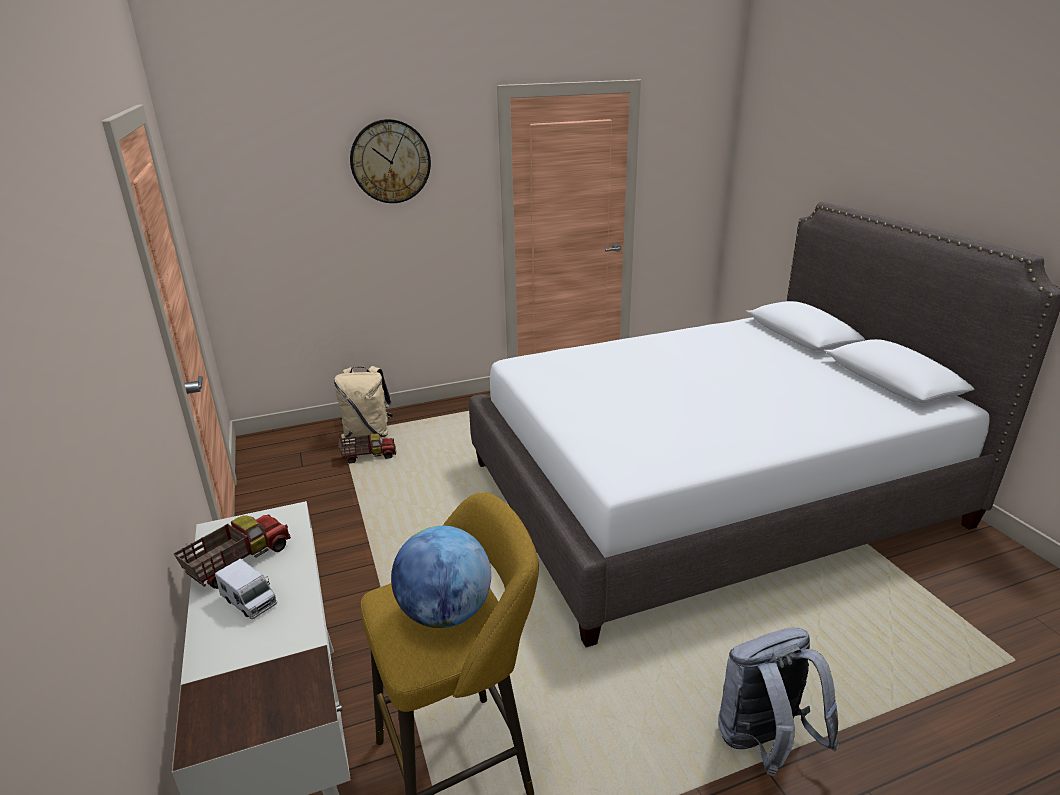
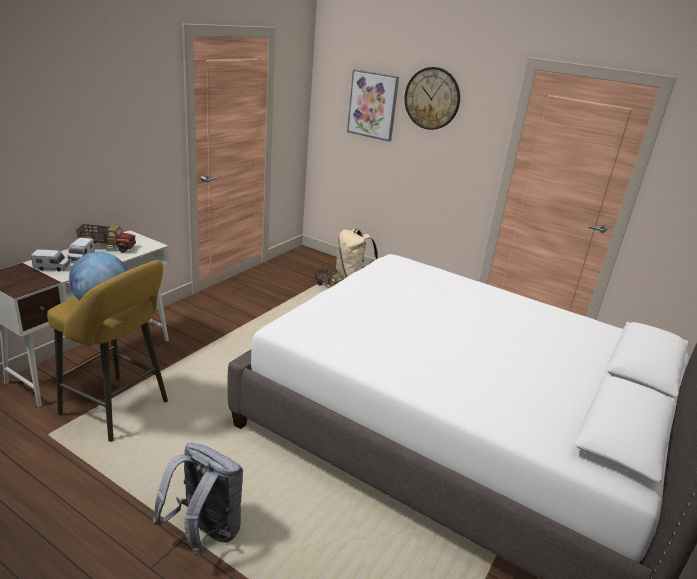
camera: 50 degrees right, 0 degrees up
none -> toy truck [31,249,70,272]
none -> picture [347,70,399,142]

